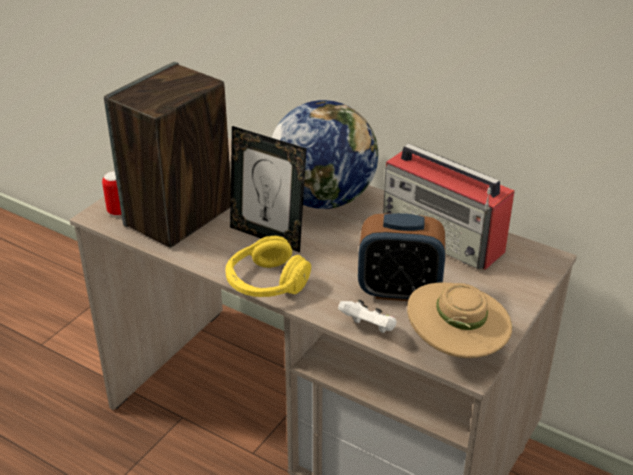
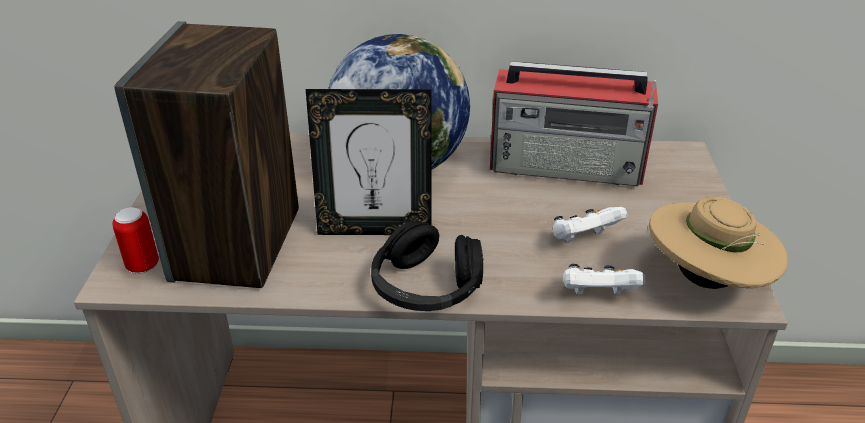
camera: 30 degrees left, 0 degrees up
yellow headphones [225,236,311,297] -> black headphones [371,221,484,311]
alarm clock [358,213,445,301] -> white game controller [552,207,627,243]

